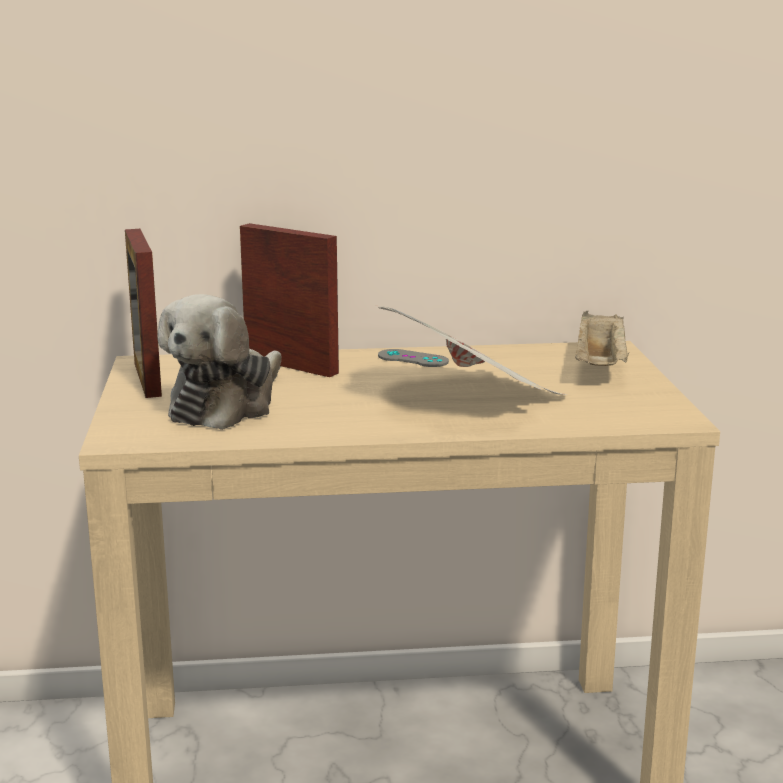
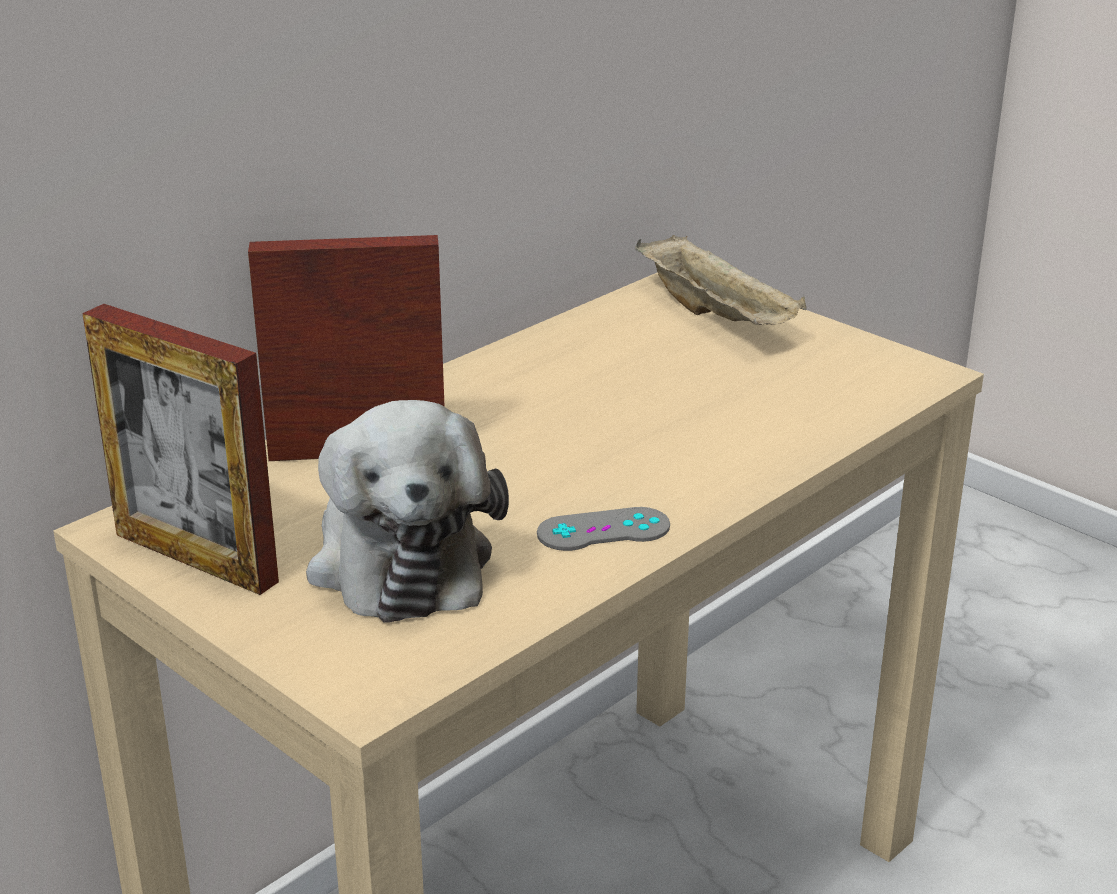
camera: 40 degrees left, 10 degrees up
newspaper [377,306,567,395] -> none
grey game controller [378,349,449,367] -> grey game controller moved to [537,507,670,551]

